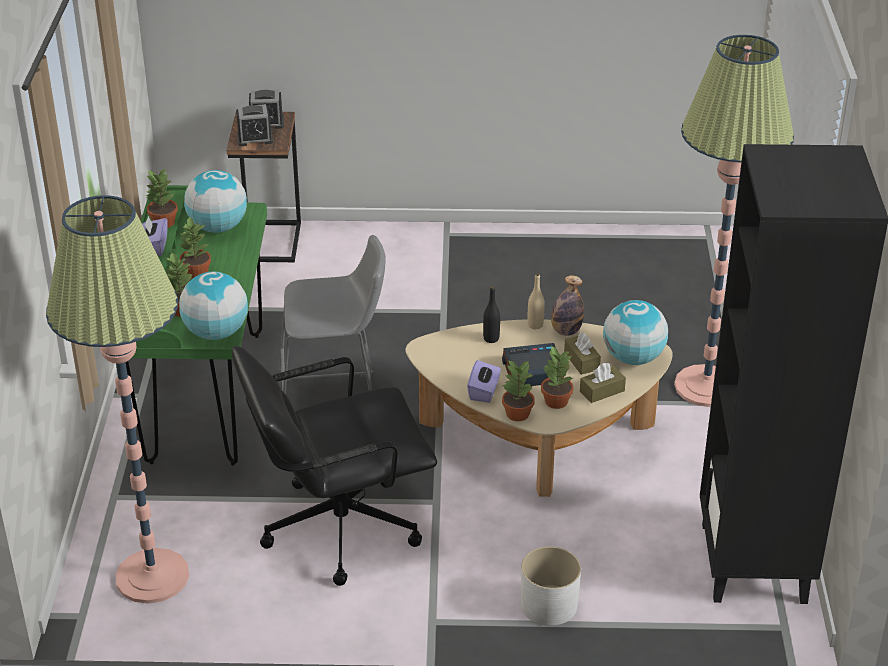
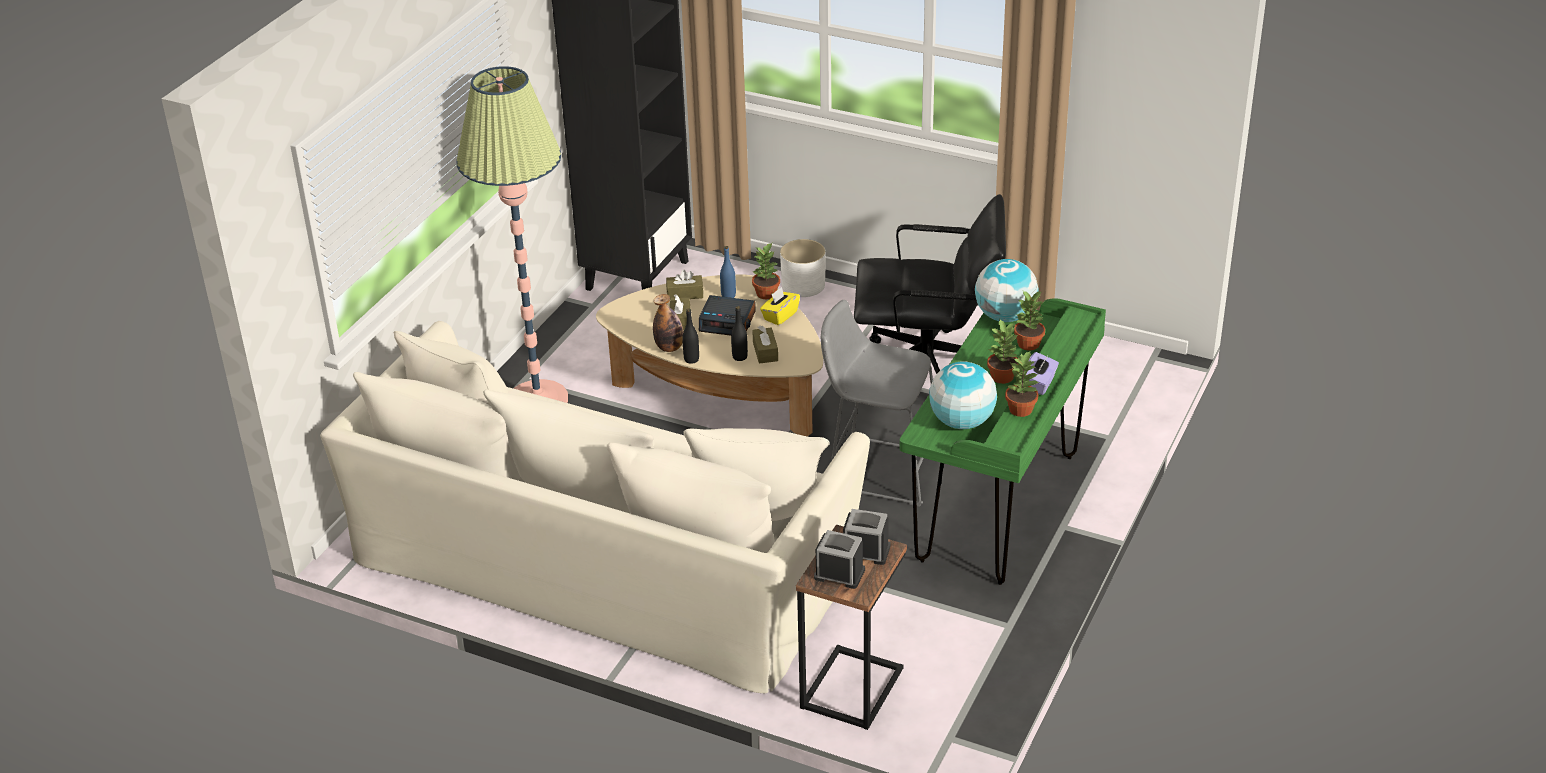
camera: 155 degrees left, 0 degrees up
floor lamp [46,195,189,604] -> none
purple tissue box [467,360,501,403] -> yellow tissue box [760,287,800,325]
beige bottle [528,273,545,329] -> black bottle [682,309,699,364]
potted plant [541,345,573,409] -> blue bottle [720,246,736,298]
globe [603,300,668,365] -> none
none -> beige sofa [320,321,870,693]
none -> brown tissue box [752,326,778,364]

